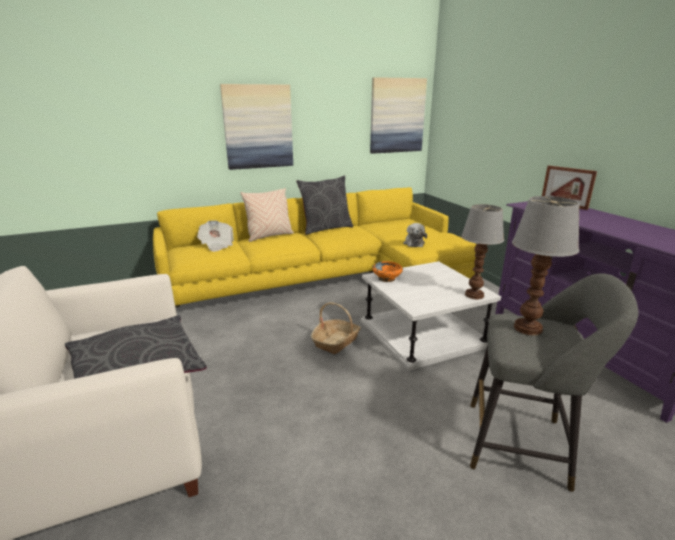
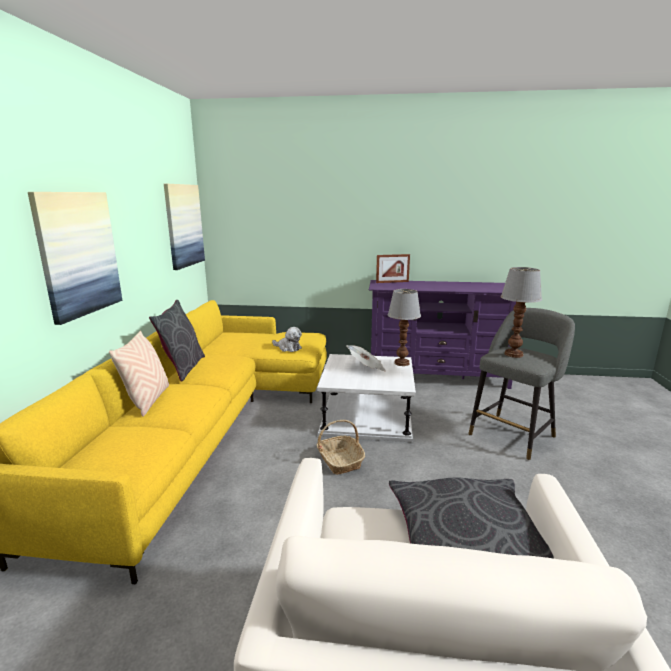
camera: 60 degrees left, 5 degrees down
newspaper [197,220,234,252] -> newspaper moved to [346,345,386,372]
orange bowl [372,261,403,282] -> none

